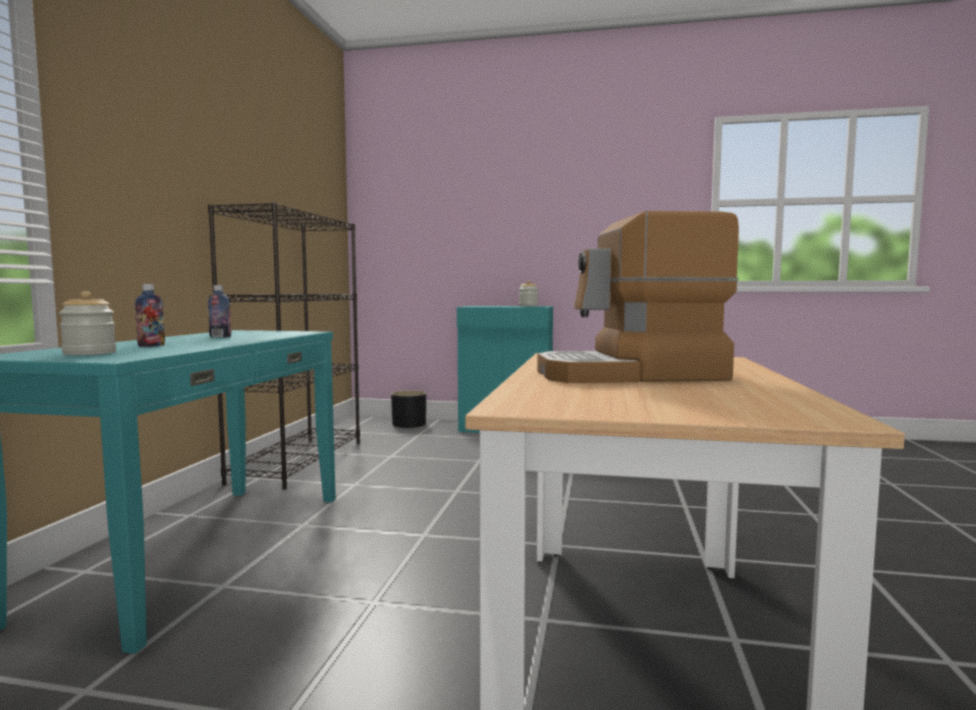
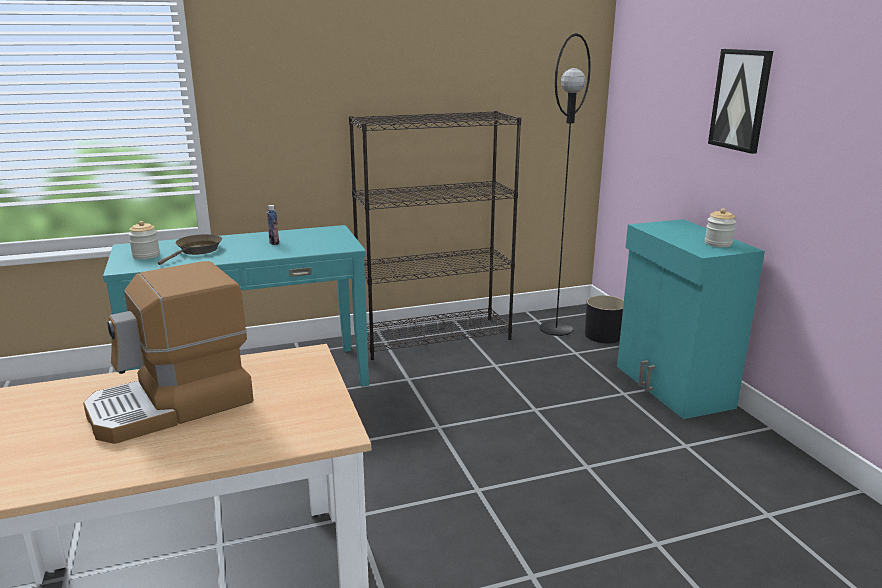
camera: 60 degrees right, 15 degrees up
bottle [135,284,165,347] -> brown frying pan [158,234,222,265]
coffee machine [537,211,739,383] -> coffee machine turned 90 degrees counterclockwise [83,261,254,444]
none -> black floor lamp [539,33,591,336]
none -> picture [708,49,773,154]

